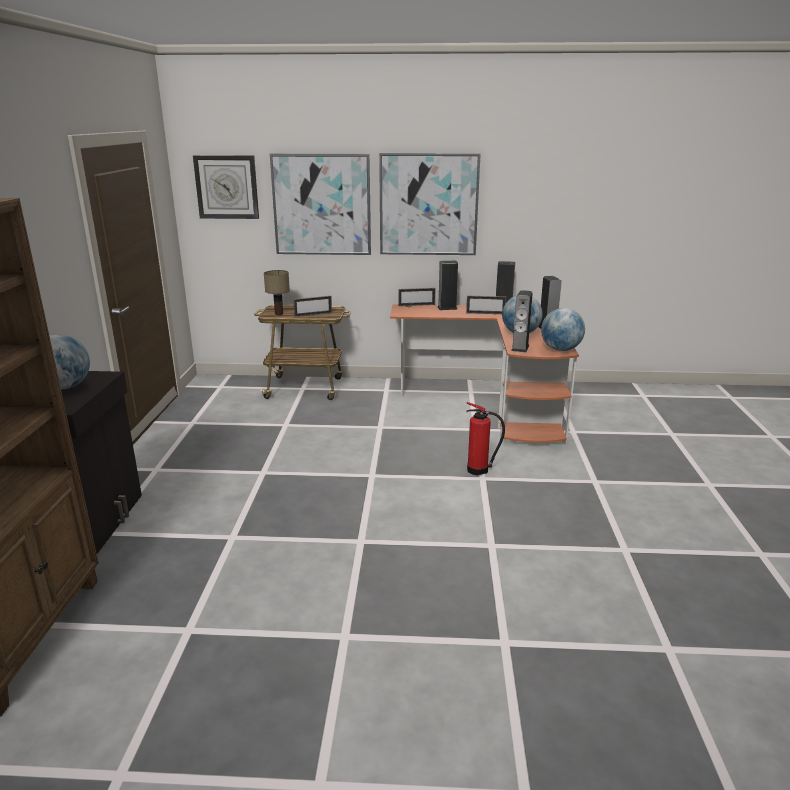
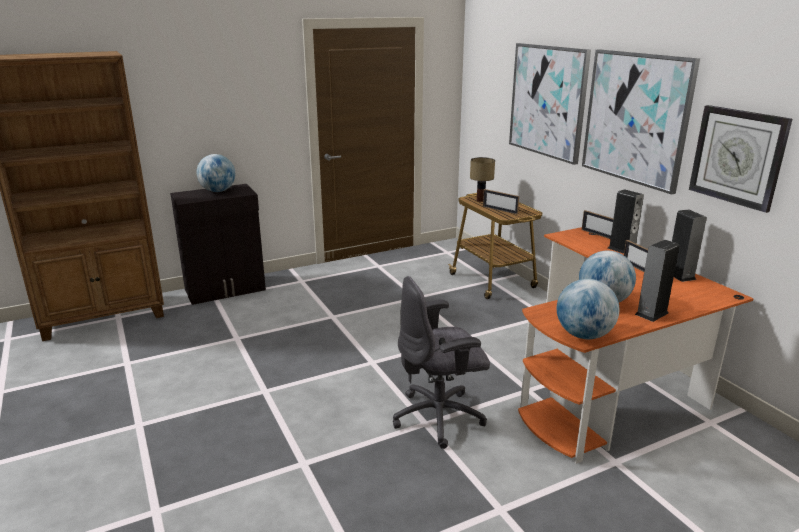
camera: 60 degrees right, 0 degrees up
wall clock [193,155,259,219] -> wall clock moved to [689,105,792,213]
fire extinguisher [466,402,505,475] -> grey office chair [393,276,490,449]
speaker [511,290,533,352] -> none

